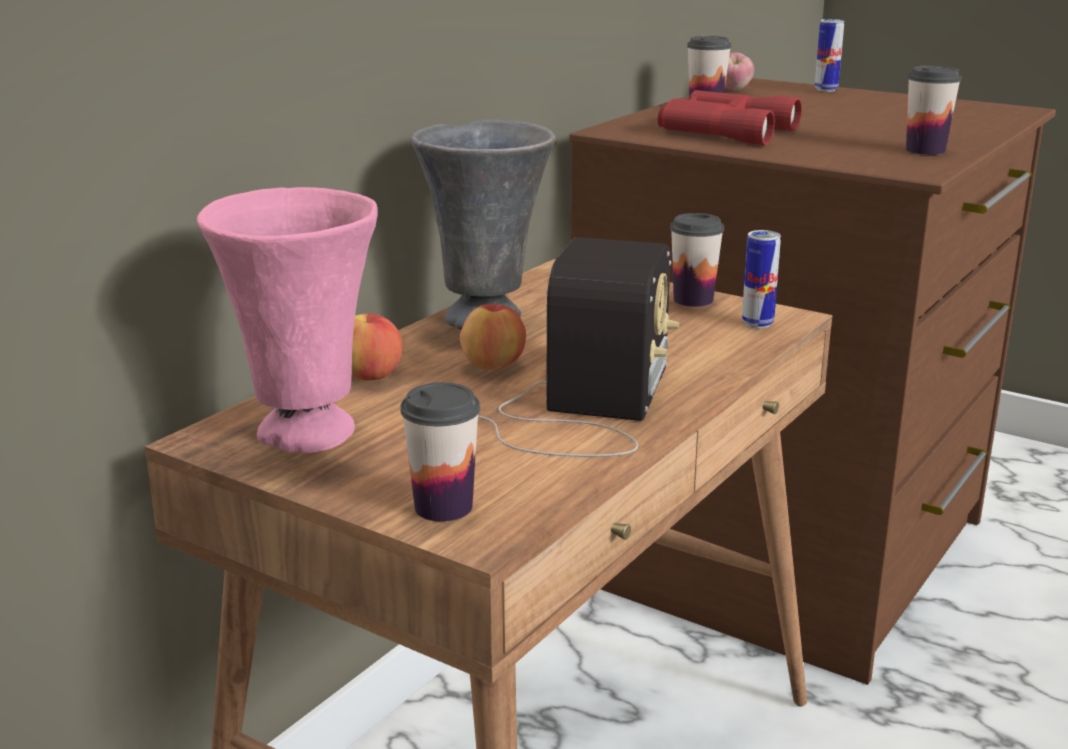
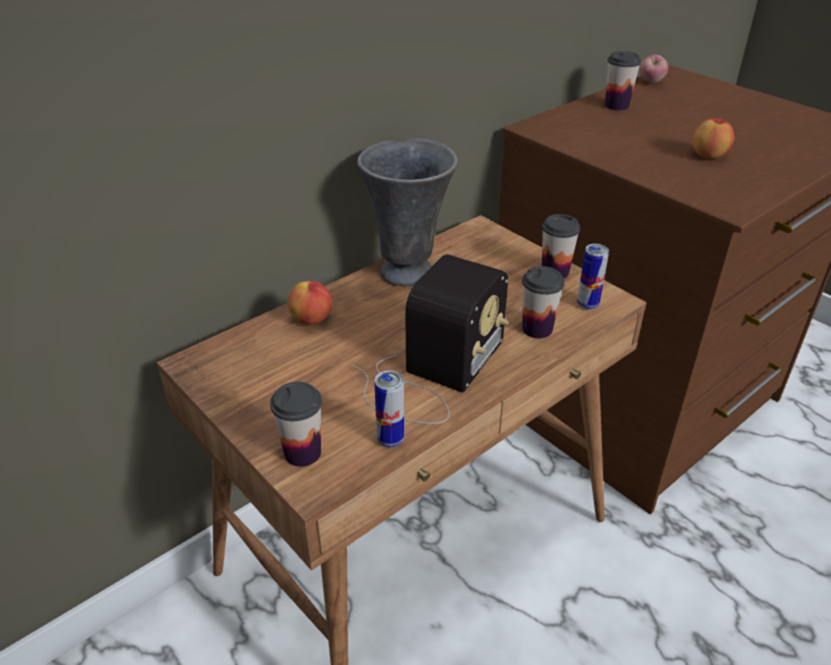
camera: 15 degrees right, 15 degrees up
pink vase [197,187,377,453] -> none
apple [459,301,526,370] -> apple moved to [692,118,735,159]
red binoculars [658,90,802,145] -> none
can [815,19,844,92] -> can moved to [375,370,405,447]
cup [906,66,962,155] -> cup moved to [522,266,565,338]

